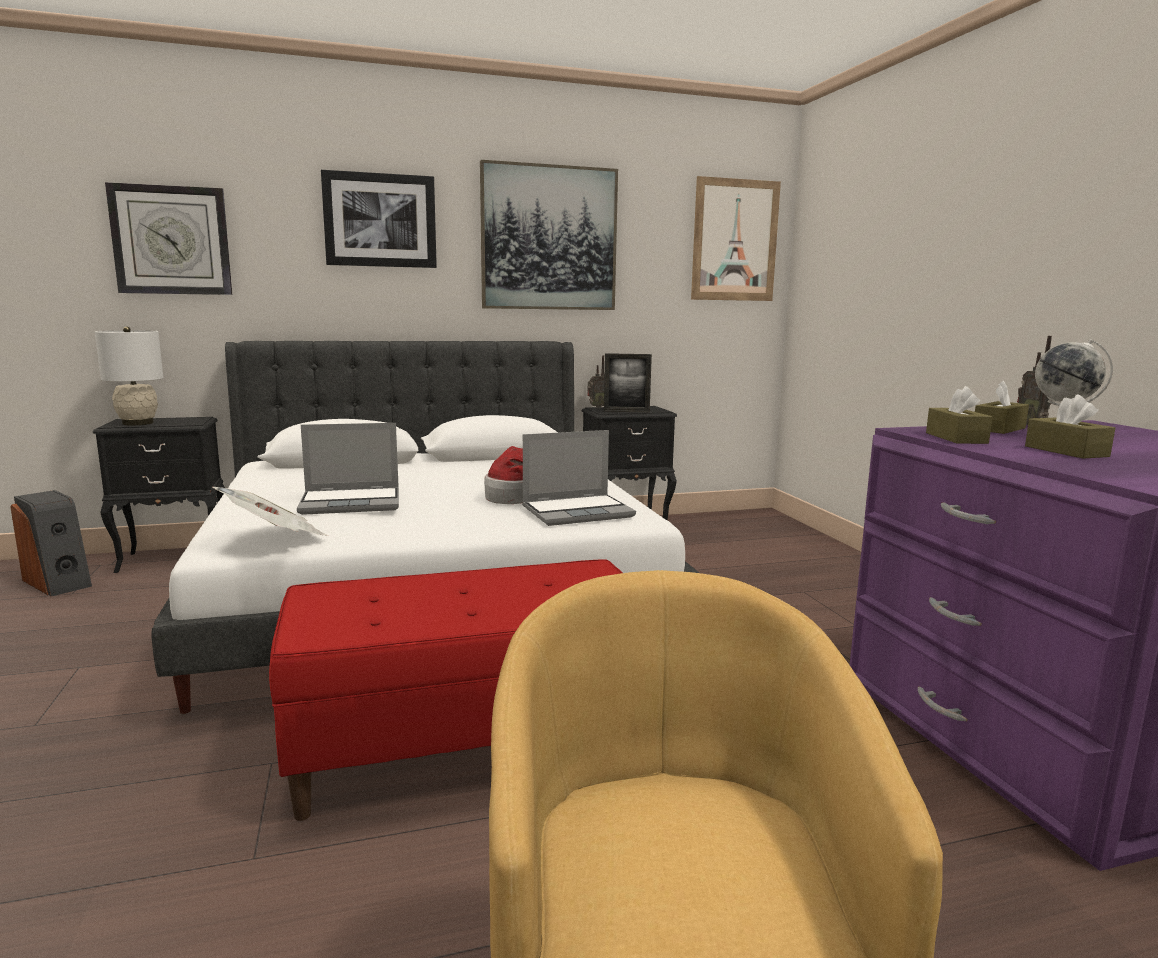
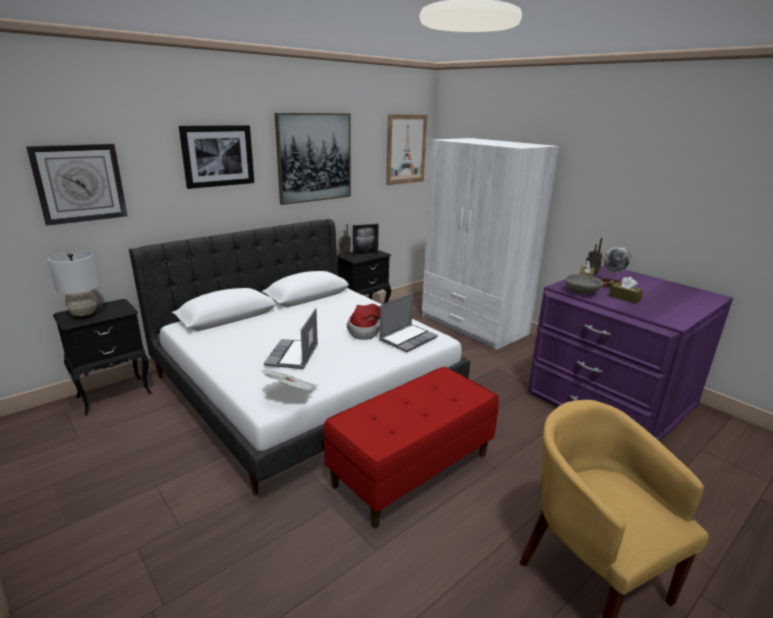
camera: 25 degrees left, 10 degrees up
speaker [10,490,92,596] -> none
laptop [297,423,399,515] -> laptop turned 135 degrees clockwise [264,308,318,369]
brown tissue box [926,386,993,444] -> grey bowl [566,274,603,294]
none -> white wardrobe [422,138,559,350]

